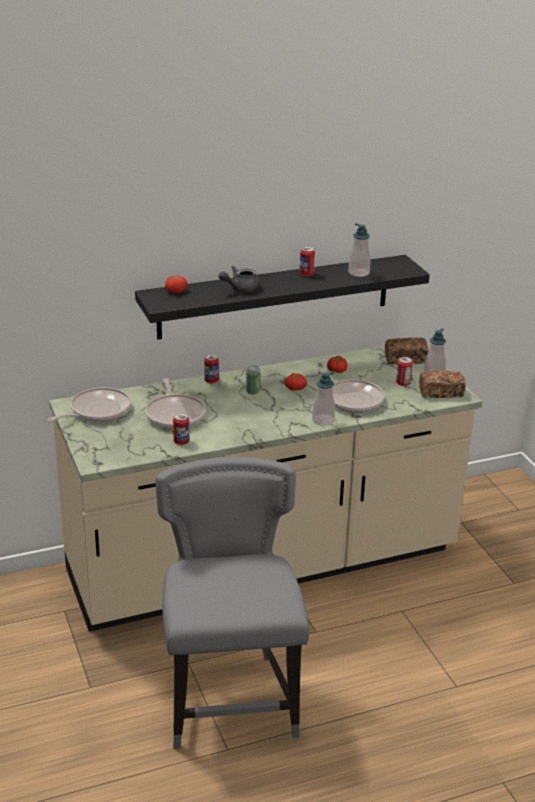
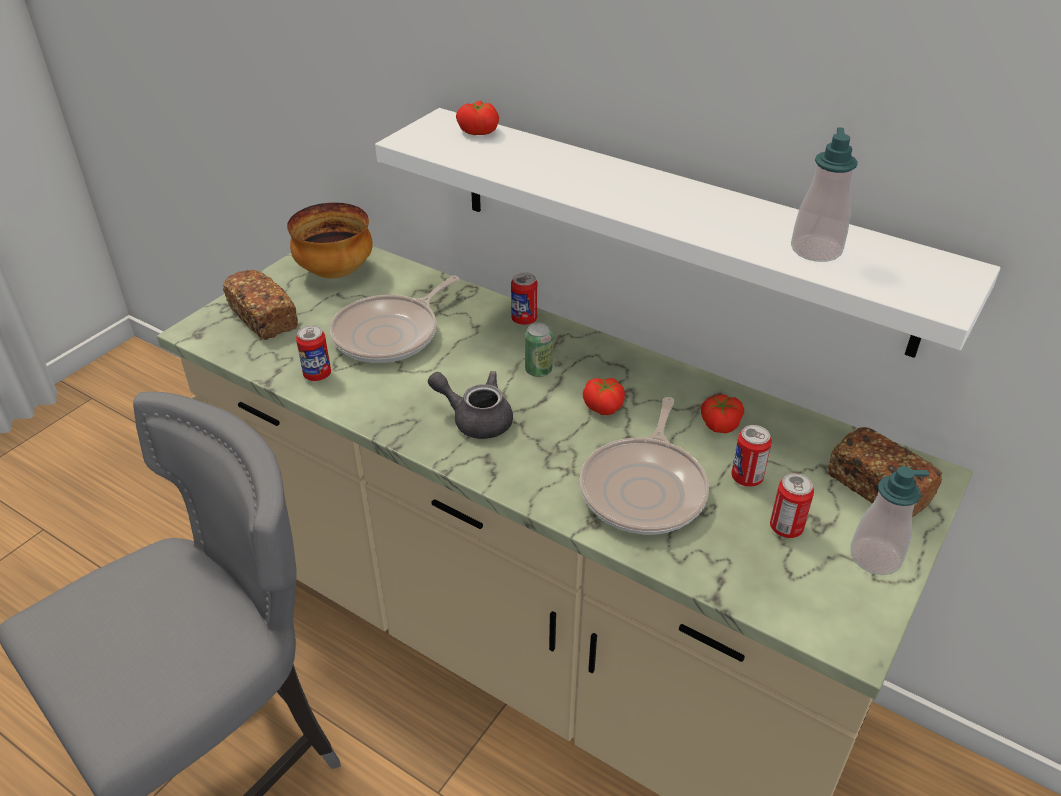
camera: 55 degrees right, 10 degrees up
frying pan [48,387,131,422] -> bowl [287,203,373,278]
black shelf [135,255,430,340] -> white shelf [375,108,1001,358]
grey teapot [219,265,261,293] -> grey teapot moved to [428,371,513,439]
can [300,246,315,276] -> can moved to [731,425,772,487]
soap dispenser [312,372,335,426] -> none
bread [419,370,466,398] -> bread moved to [223,270,298,340]

